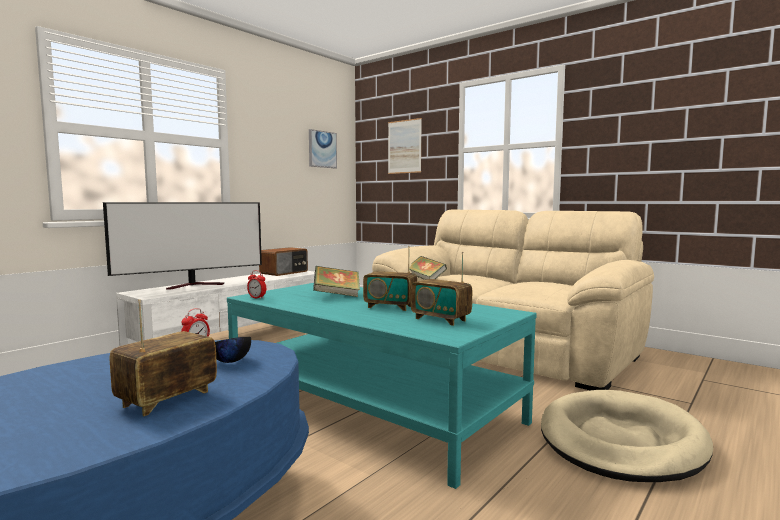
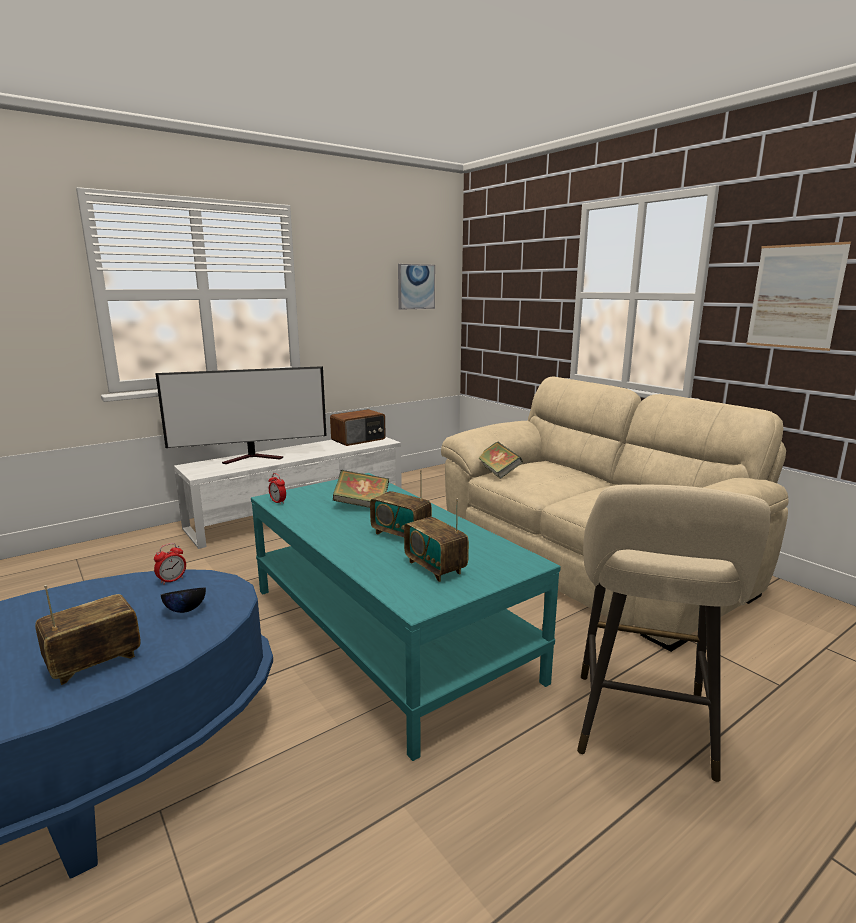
camera: 15 degrees right, 10 degrees up
picture [388,118,422,174] -> picture moved to [746,242,851,351]
beige dog bed [541,390,713,482] -> beige stool [577,485,771,782]

